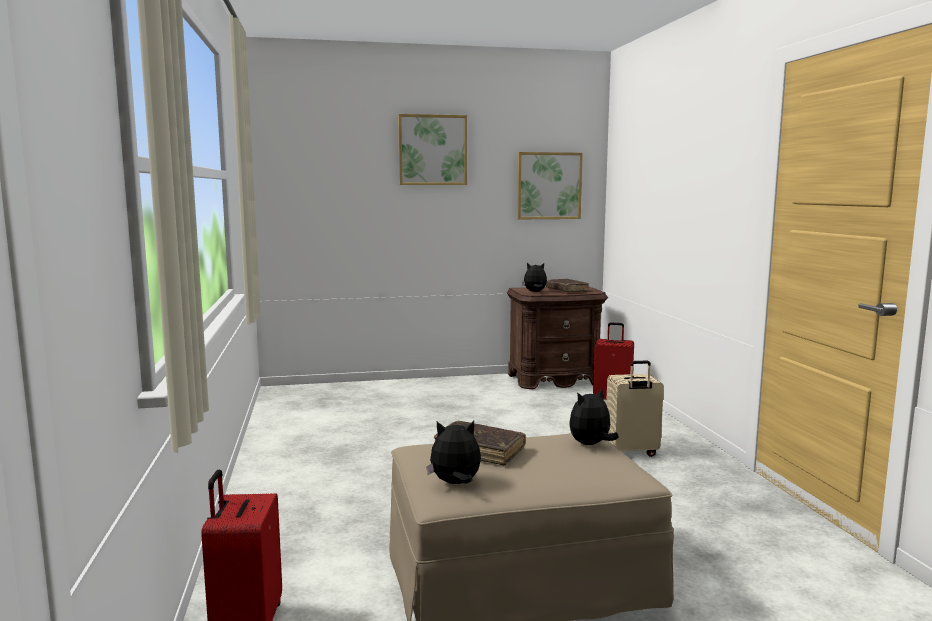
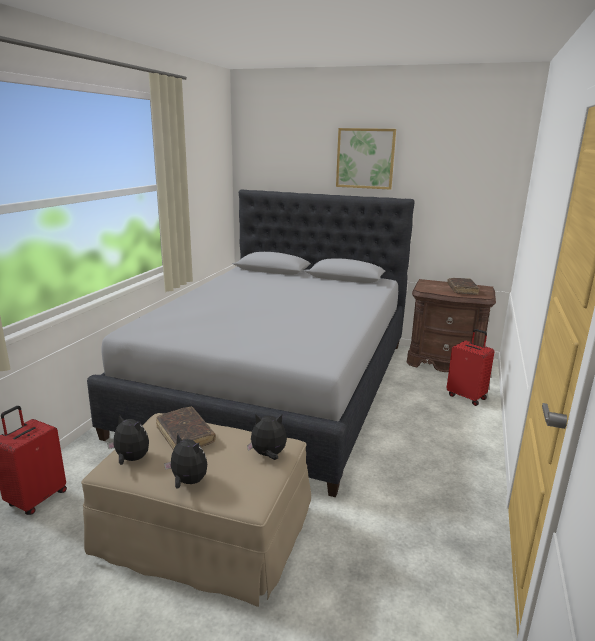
camera: 30 degrees right, 10 degrees up
picture [517,152,583,219] -> none
plush toy [522,263,547,292] -> plush toy moved to [164,434,207,489]
beige suitcase [606,360,664,457] -> none
none -> grey bed [87,190,414,497]

